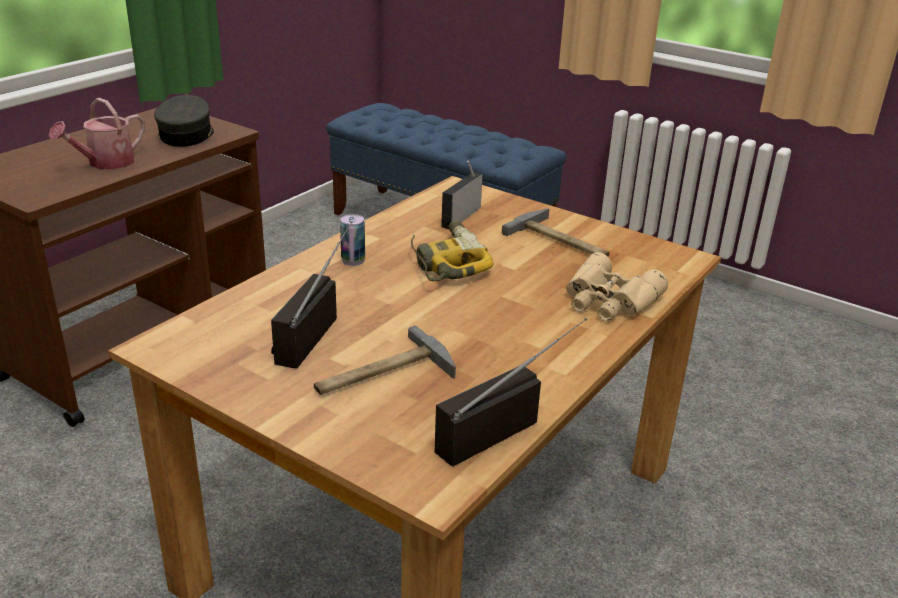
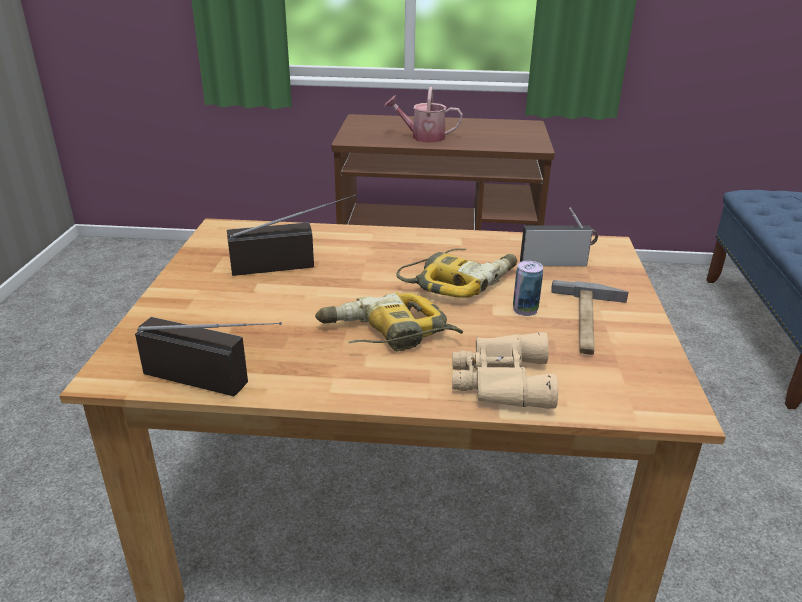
camera: 60 degrees right, 0 degrees up
grey cap [154,95,214,147] -> none
hammer [314,325,456,395] -> none
can [340,214,365,266] -> can moved to [513,261,543,316]
none -> power drill [315,292,463,352]

